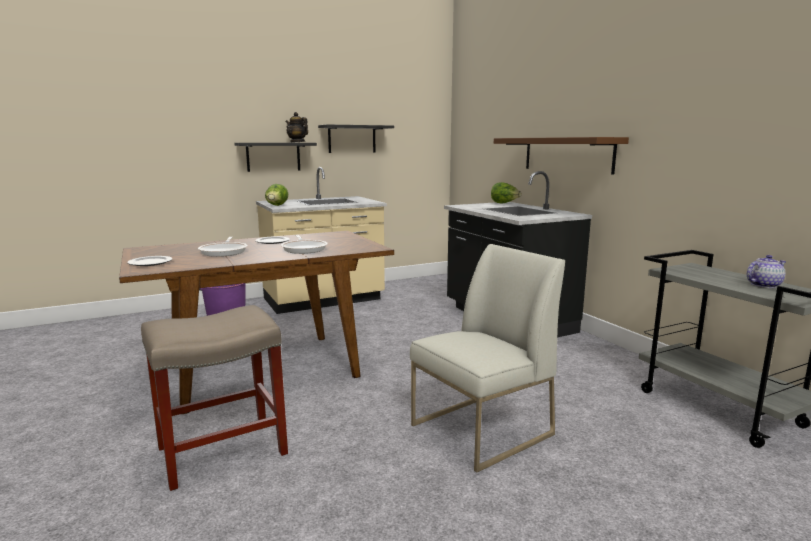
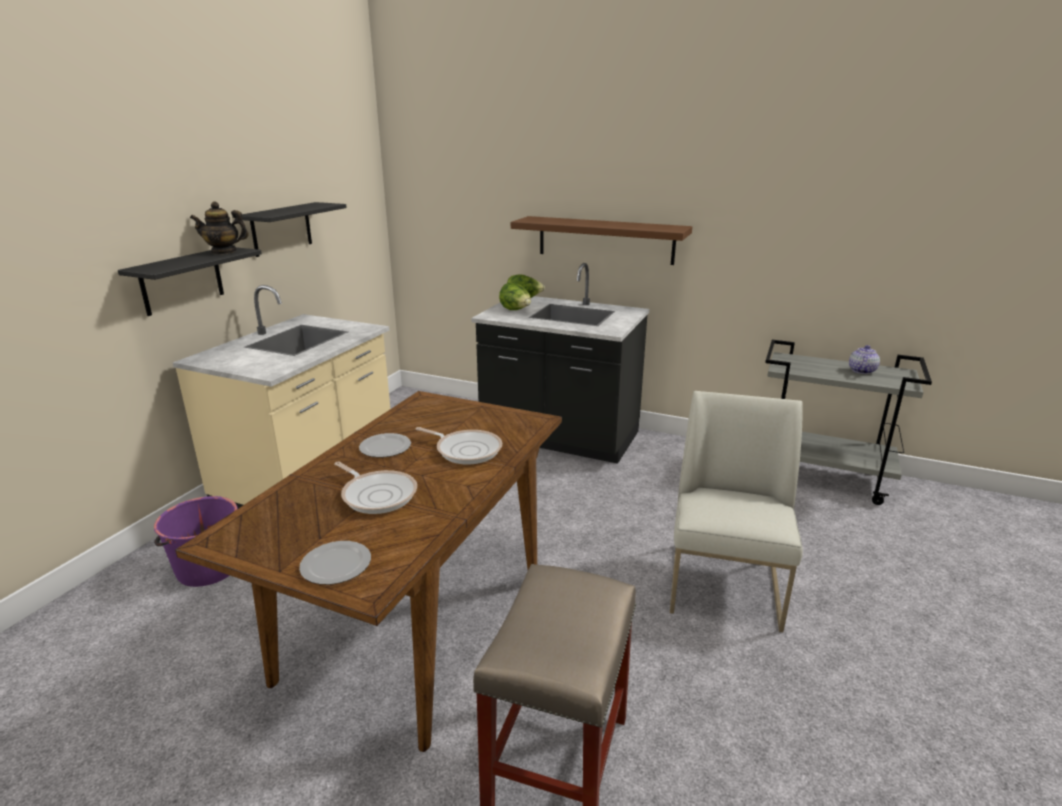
camera: 40 degrees left, 10 degrees up
lettuce [265,184,288,206] -> lettuce moved to [499,283,531,310]

